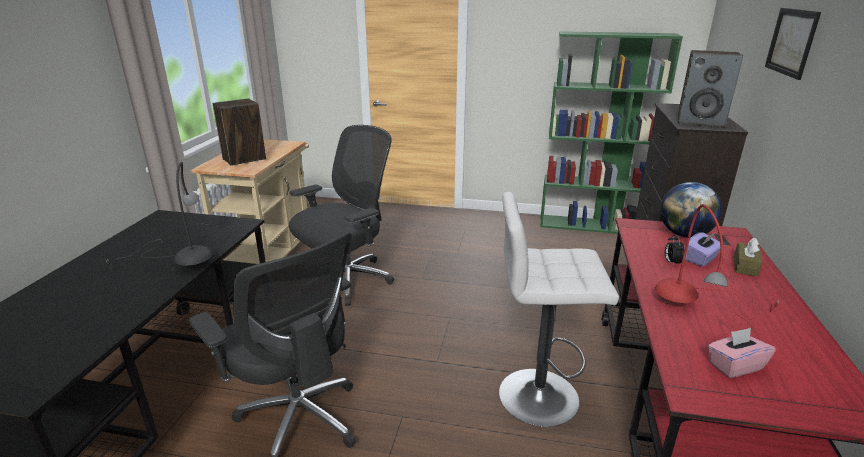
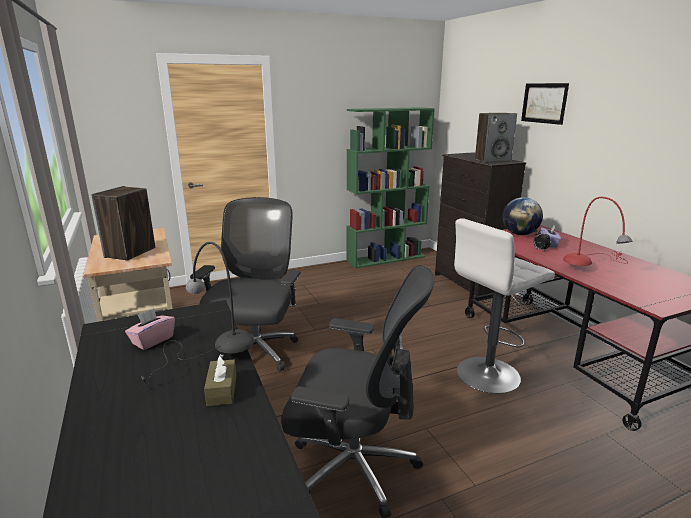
camera: 35 degrees left, 5 degrees down
pink tissue box [707,328,776,378] -> pink tissue box moved to [125,308,175,350]
brown tissue box [734,238,762,277] -> brown tissue box moved to [204,354,236,406]

